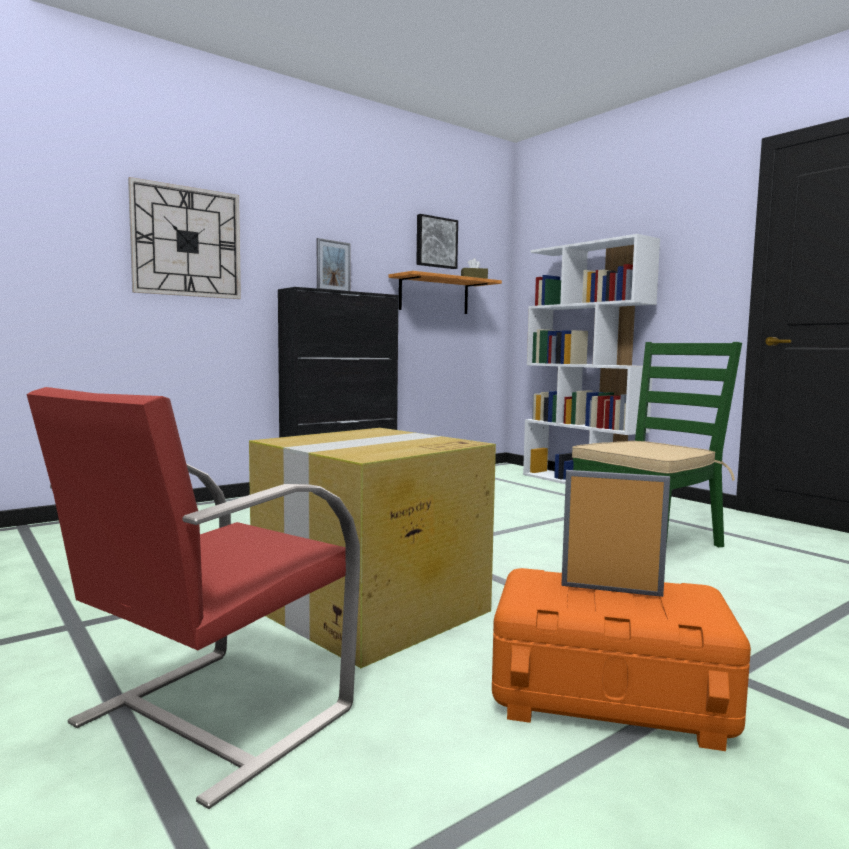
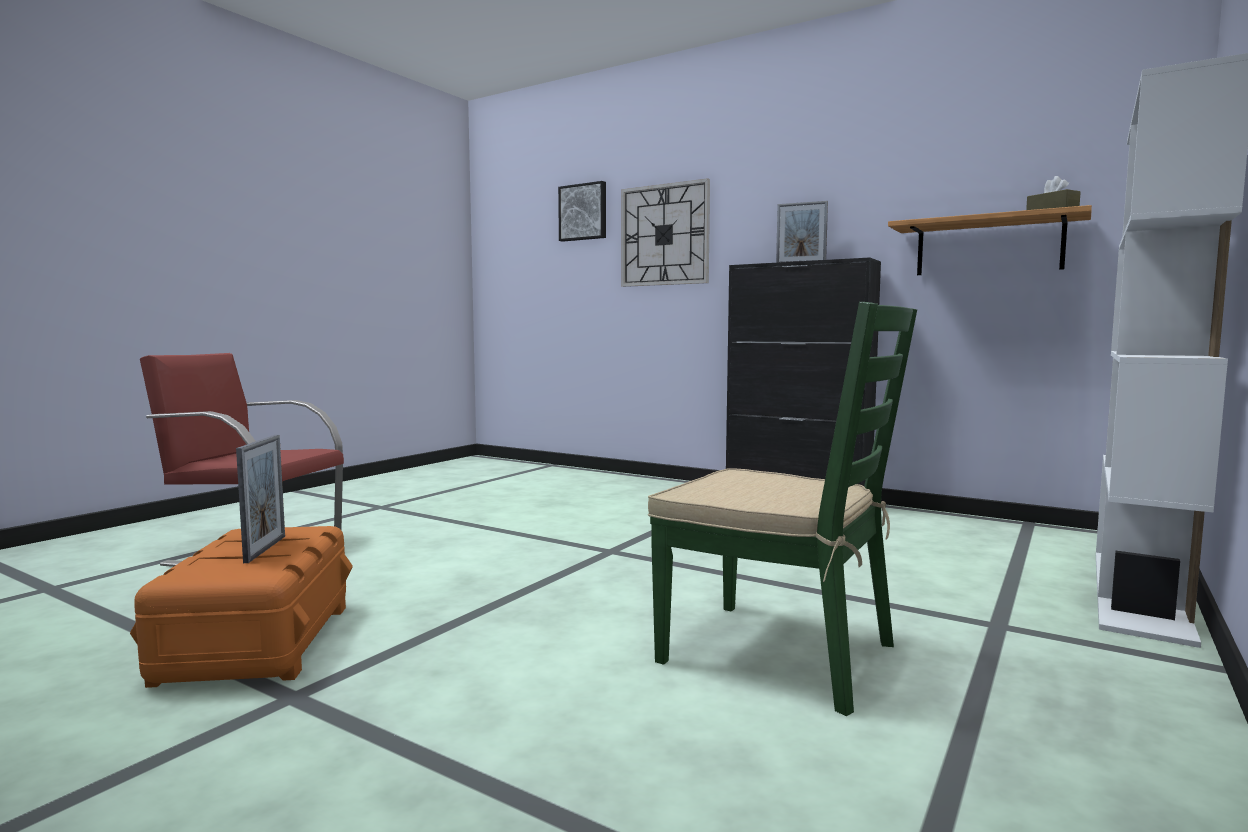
camera: 70 degrees right, 0 degrees up
cardboard box [249,428,496,668] -> none
picture [416,214,458,269] -> picture moved to [558,181,606,242]

